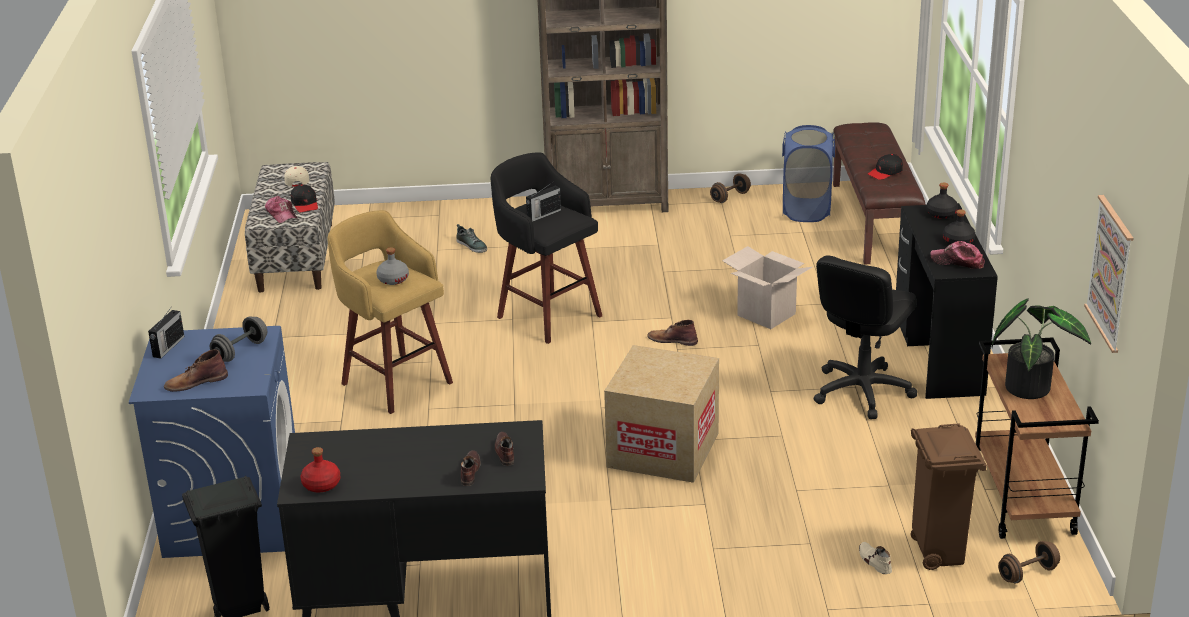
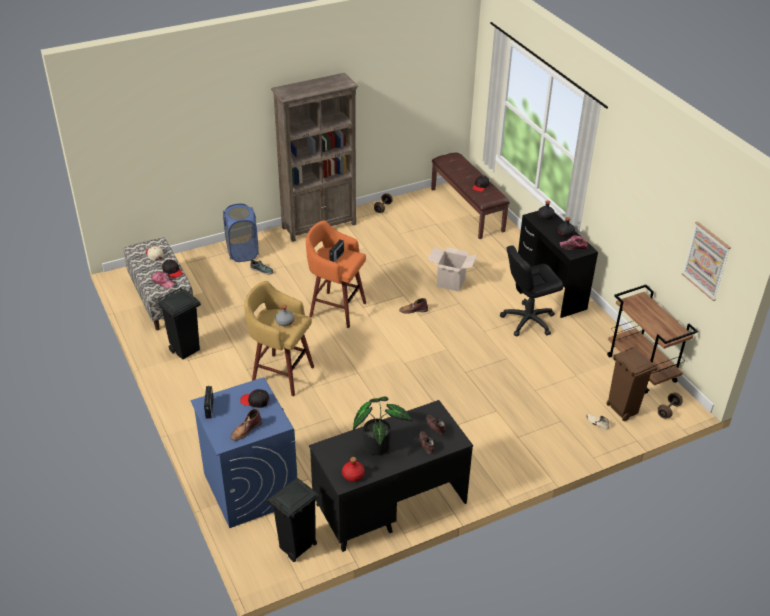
camera: 25 degrees left, 10 degrees up
grey dumbbell [210,317,267,362] -> black cap [240,389,270,408]
black stool [491,152,602,344] -> orange stool [306,220,366,328]
cardboard box [604,345,719,483] -> none
blue laundry basket [782,125,835,222] -> blue laundry basket moved to [223,204,259,262]
black office chair [813,255,917,419] -> black office chair turned 60 degrees clockwise [500,245,563,336]
potted plant [991,298,1091,399] -> potted plant moved to [353,397,412,455]
none -> black trash can [158,287,201,360]

